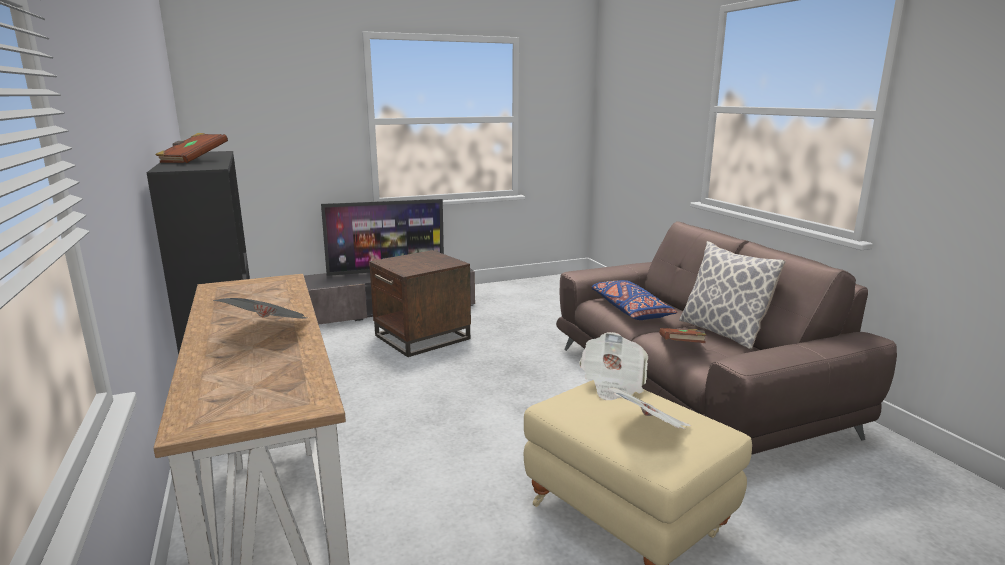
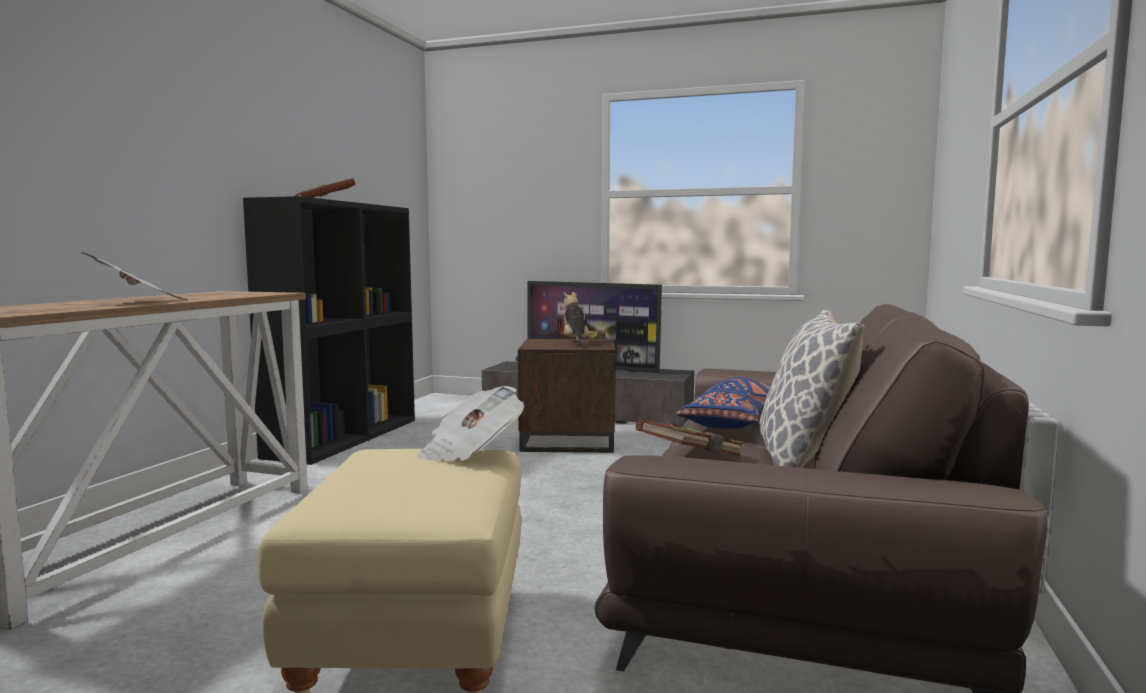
camera: 40 degrees right, 10 degrees down
newspaper [609,388,691,429] -> none
none -> plush toy [563,291,593,347]

